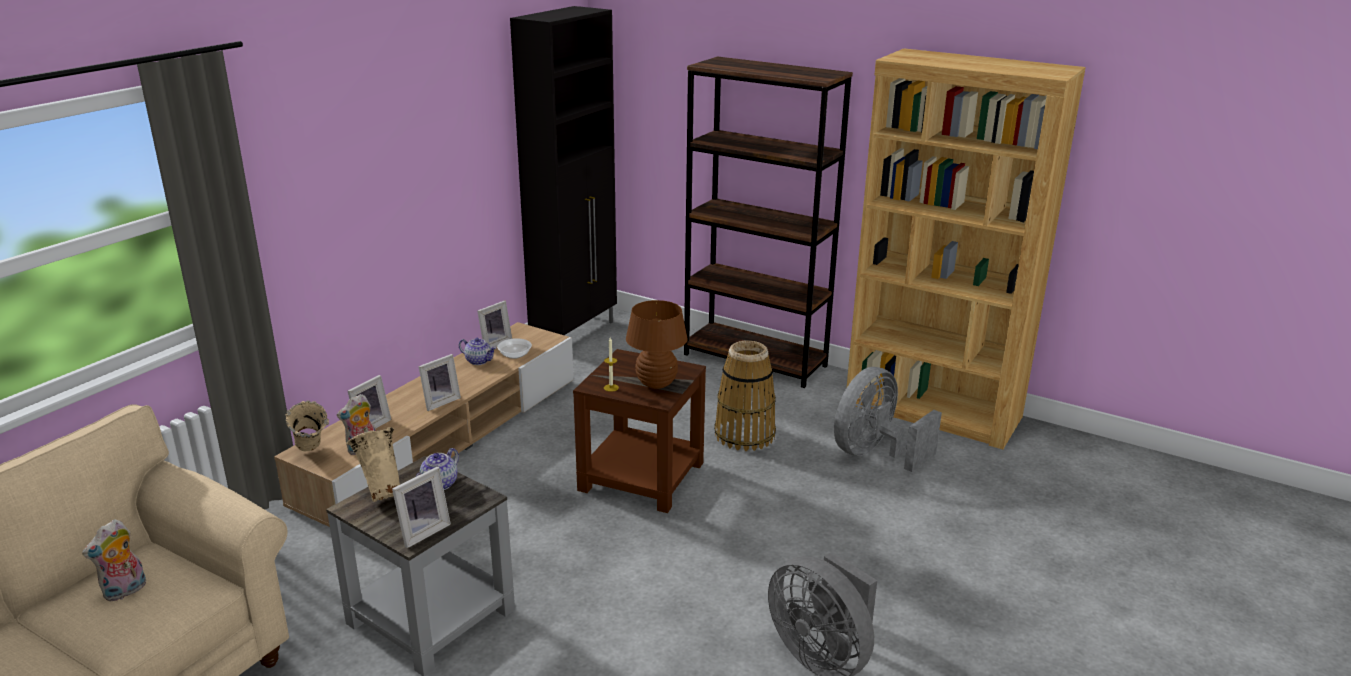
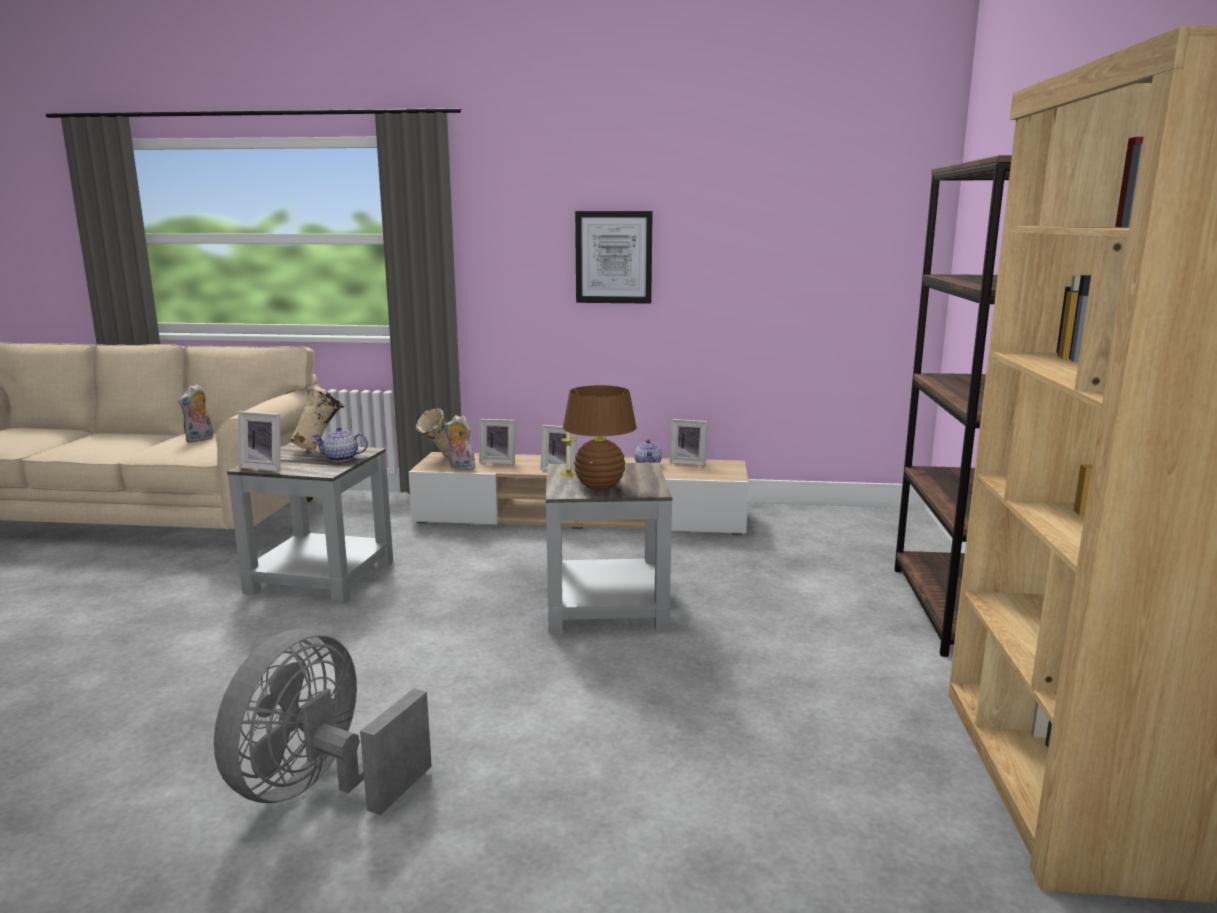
camera: 65 degrees right, 10 degrees down
plush toy [82,520,146,601] -> plush toy turned 75 degrees counterclockwise [178,384,213,443]
bowl [497,338,532,359] -> none
black cabinet [510,6,617,335] -> none
brown side table [573,349,706,513] -> grey side table [546,462,673,634]
basket [714,341,776,451] -> none
grey fan [834,367,942,472] -> none
none -> picture [575,211,653,304]

